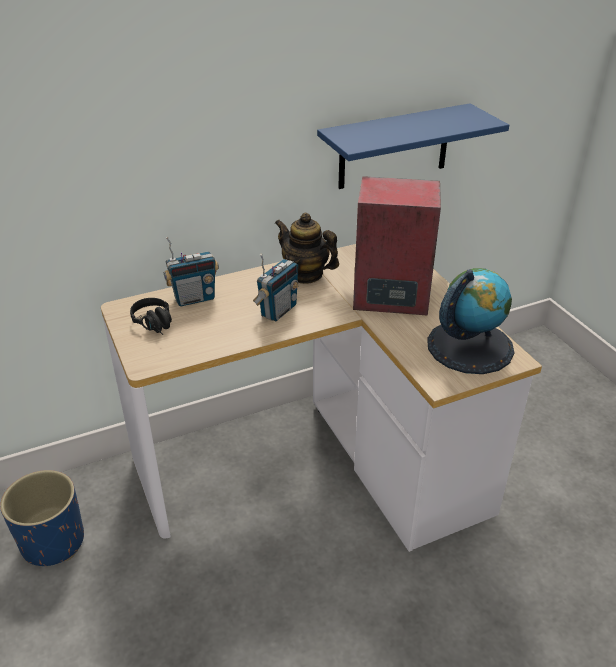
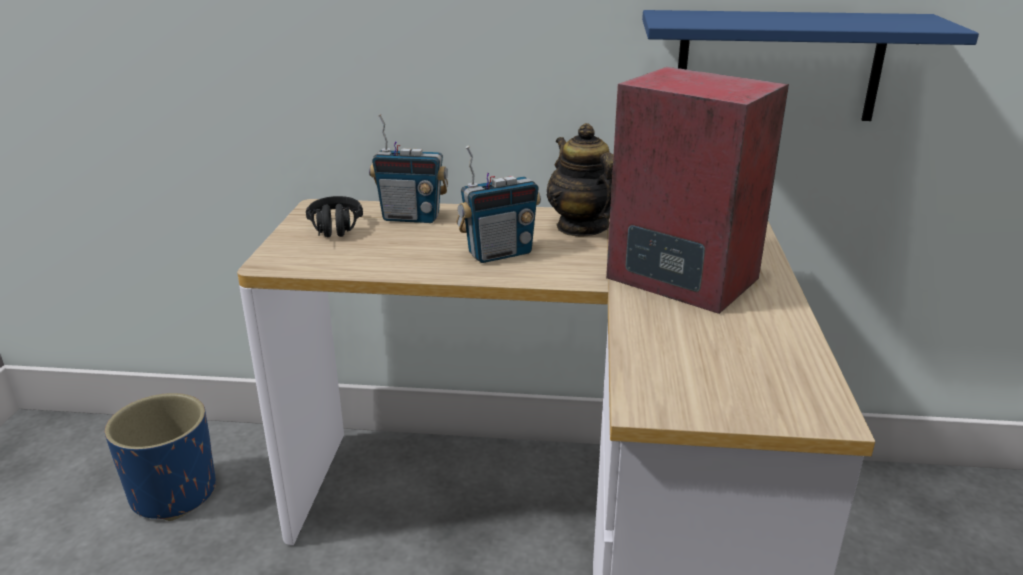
camera: 30 degrees right, 10 degrees down
globe [427,268,515,374] -> none

